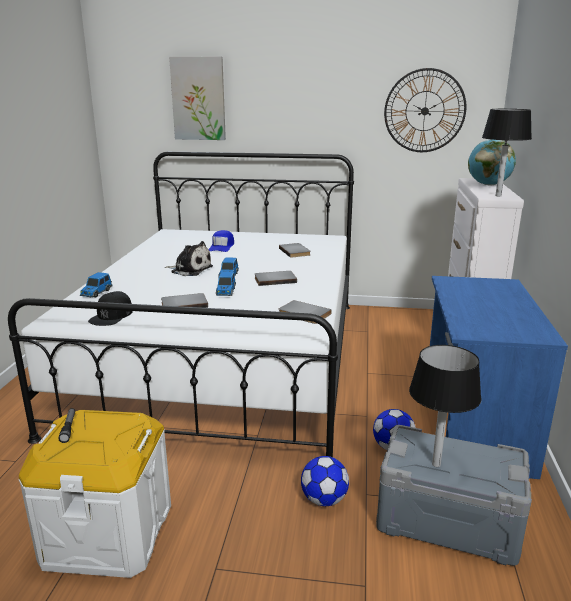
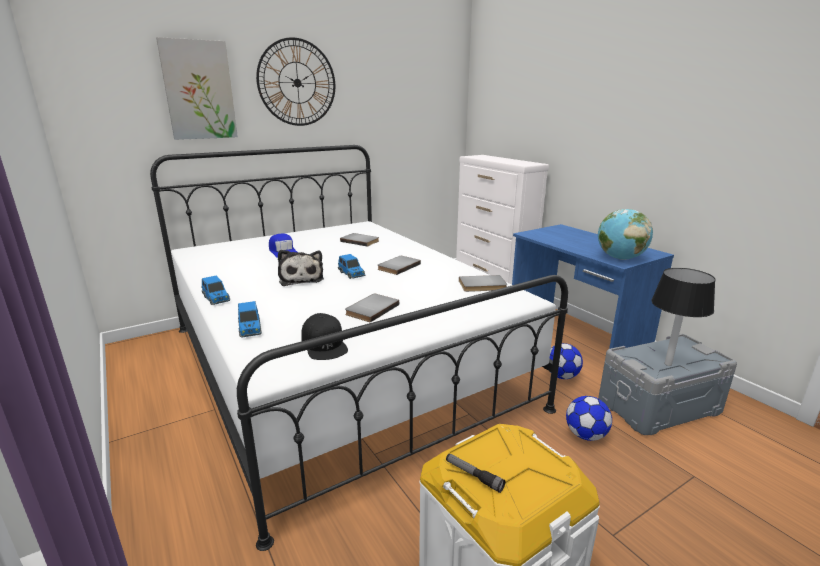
camera: 40 degrees left, 0 degrees up
plush toy [165,241,213,276] -> plush toy turned 90 degrees clockwise [278,250,324,286]
toy car [216,271,236,296] -> toy car moved to [202,276,230,305]
wall clock [384,68,467,152] -> wall clock moved to [256,37,335,126]
globe [468,139,516,185] -> globe moved to [598,209,653,260]
black table lamp [482,109,532,196] -> none

